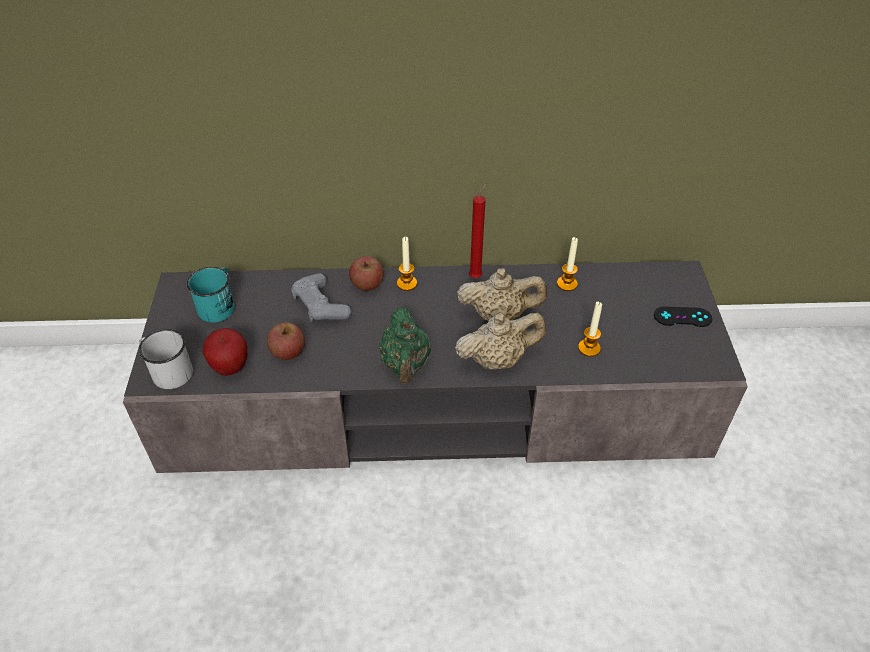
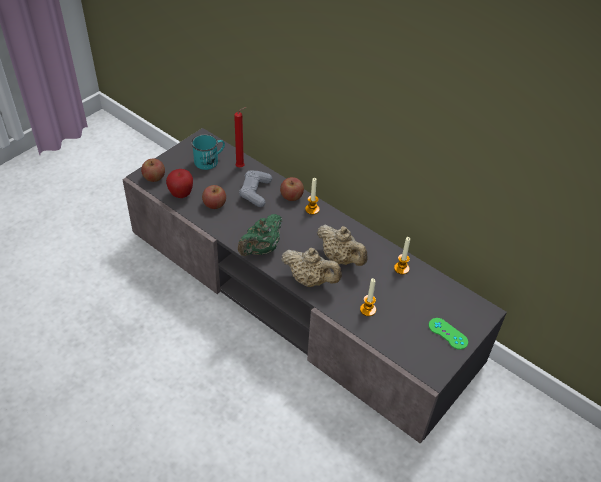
camera: 40 degrees right, 0 degrees up
white mug [139,329,193,389] -> apple [141,159,165,182]
red candle [469,183,487,278] -> red candle moved to [234,107,246,167]
black game controller [654,306,712,327] -> green game controller [429,318,468,350]

